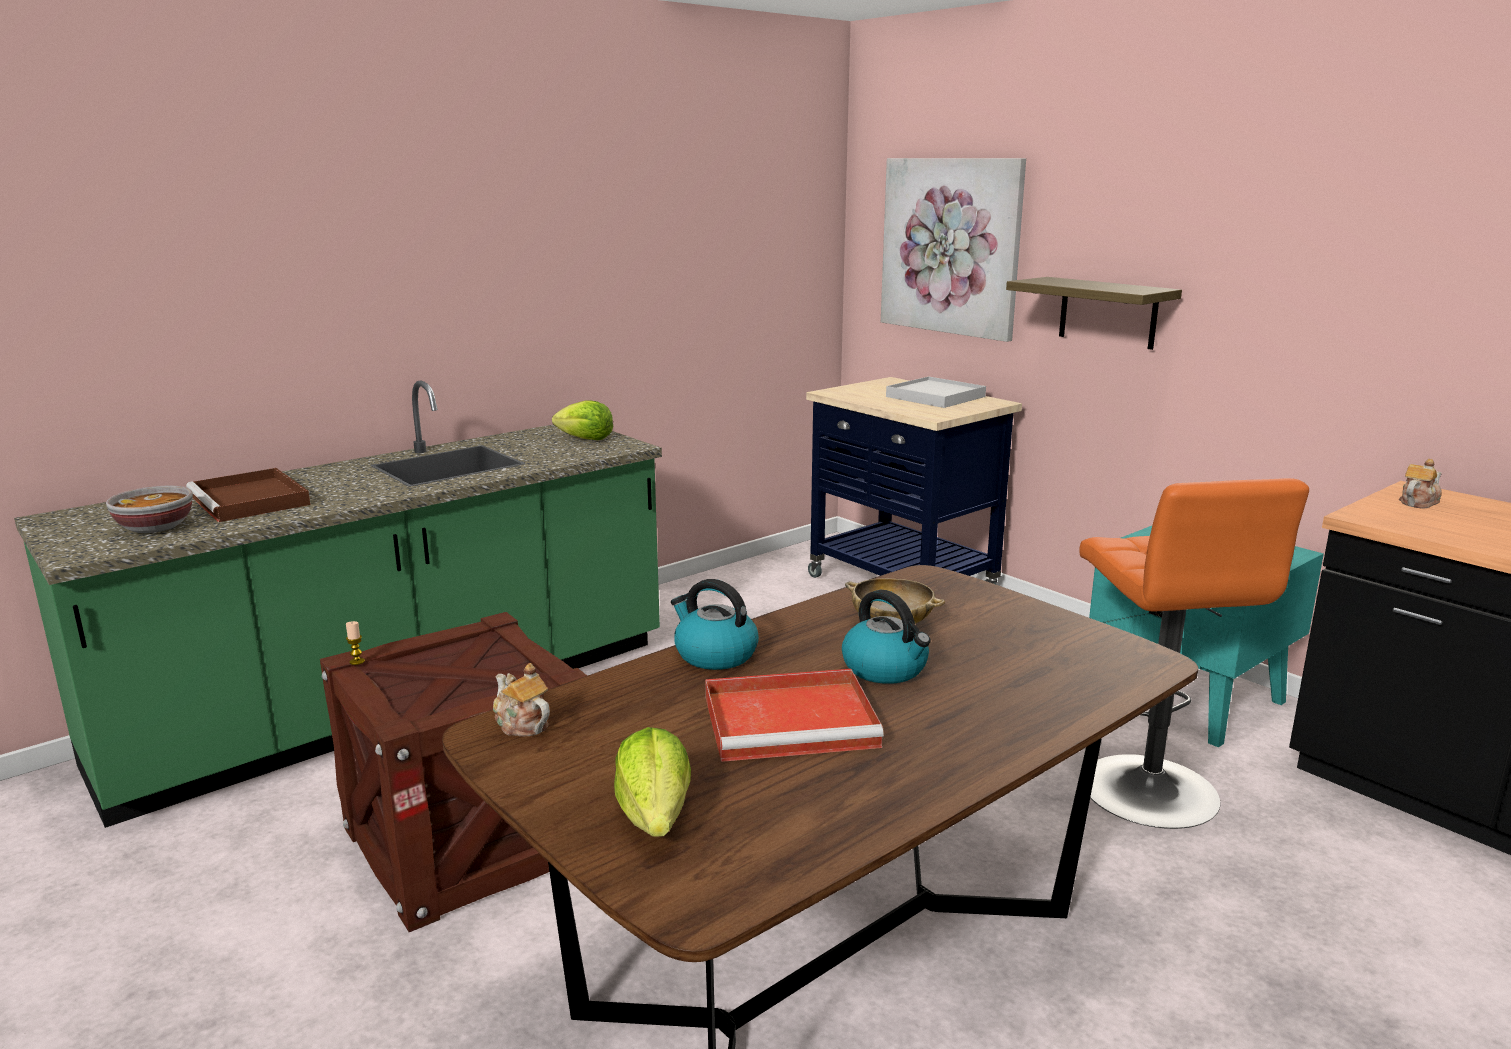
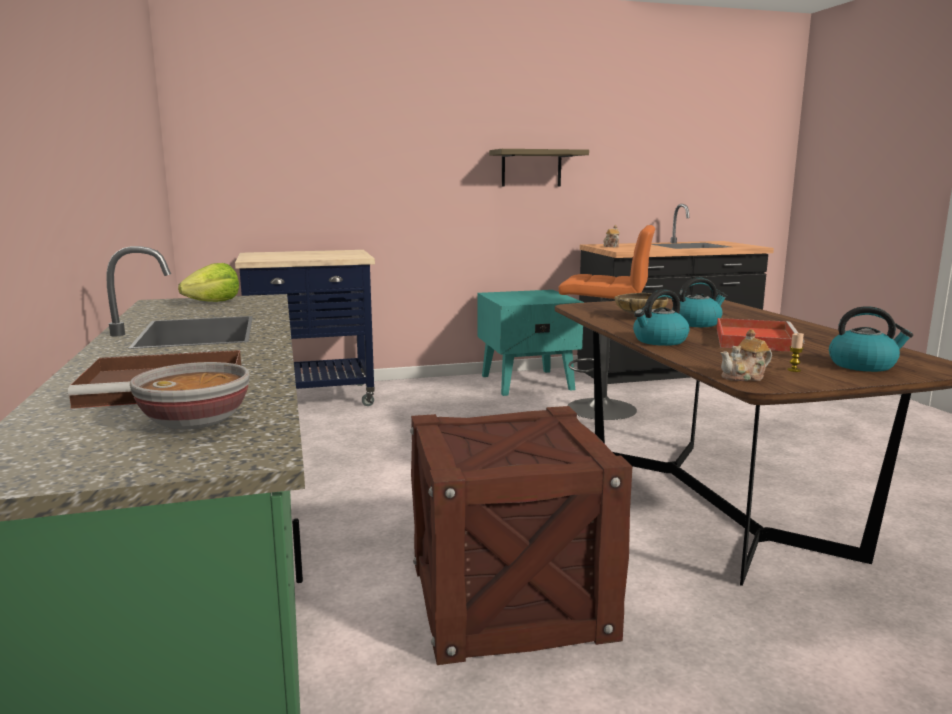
camera: 65 degrees left, 5 degrees down
candle [346,621,365,665] -> candle moved to [787,333,804,372]
lettuce [614,727,691,837] -> kettle [829,306,913,372]
picture [881,158,1026,342] -> none
white tray [886,376,986,408] -> none
shelf [1006,277,1182,350] -> shelf moved to [489,149,589,187]

